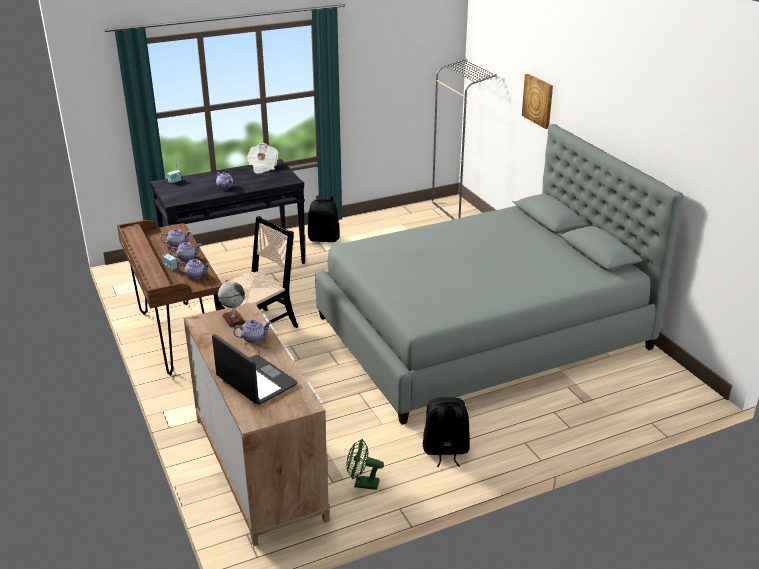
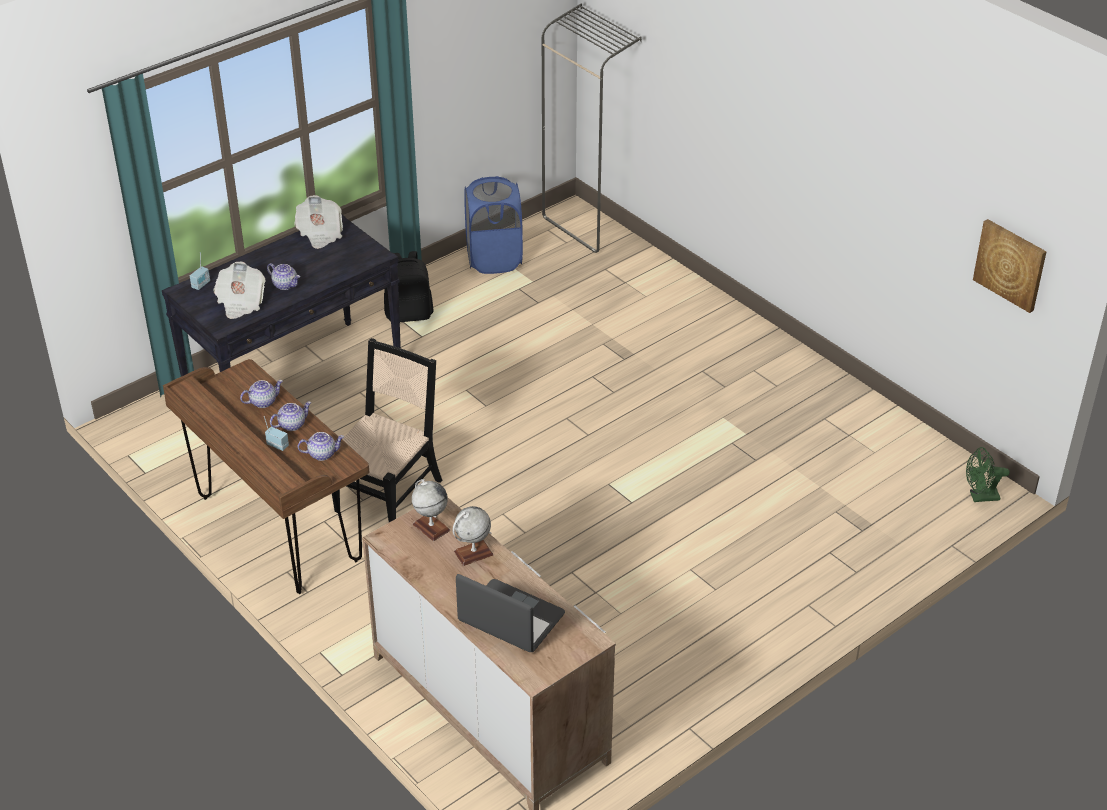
camera: 15 degrees left, 10 degrees up
teapot [233,320,272,343] -> globe [452,506,494,566]
grey bed [315,124,683,425] -> none
green fan [346,439,384,490] -> green fan moved to [966,447,1010,502]
black backpack [423,397,470,467] -> none
picture [522,74,553,129] -> picture moved to [973,219,1047,313]
none -> newspaper [213,262,266,319]
none -> blue laundry basket [464,176,523,274]

